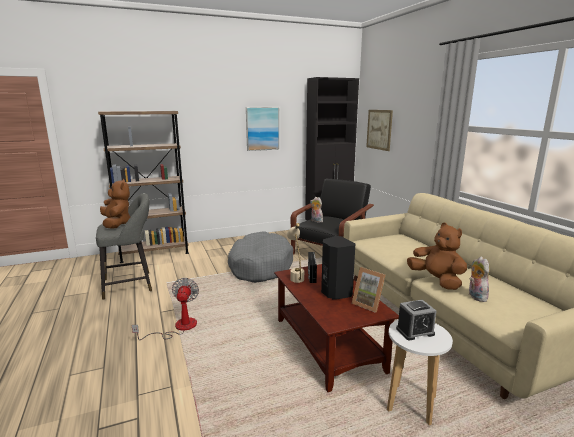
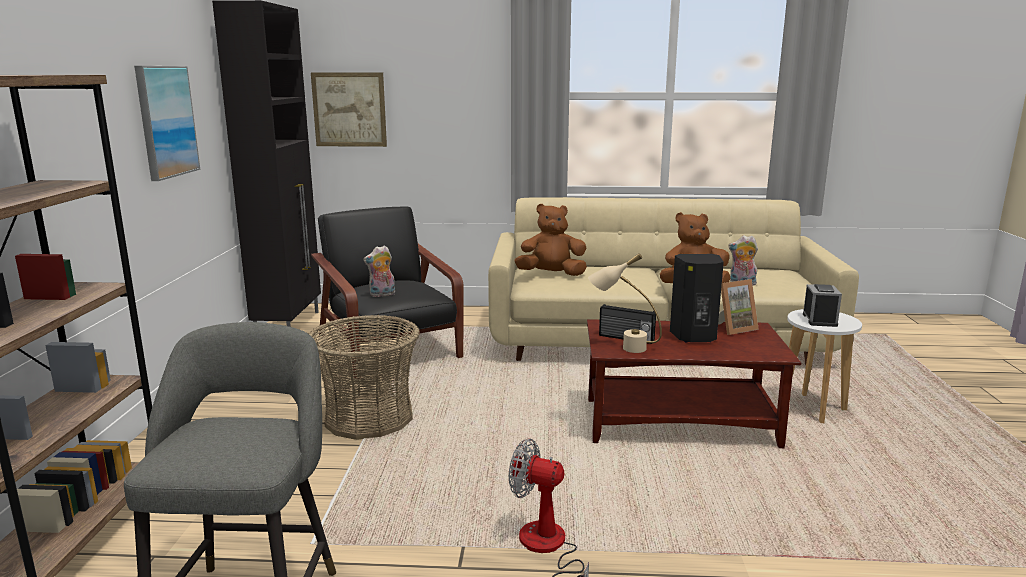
camera: 65 degrees left, 0 degrees up
brown plush toy [100,179,130,229] -> brown plush toy moved to [515,204,587,276]
grey dog bed [228,232,293,283] -> basket [309,315,420,440]

